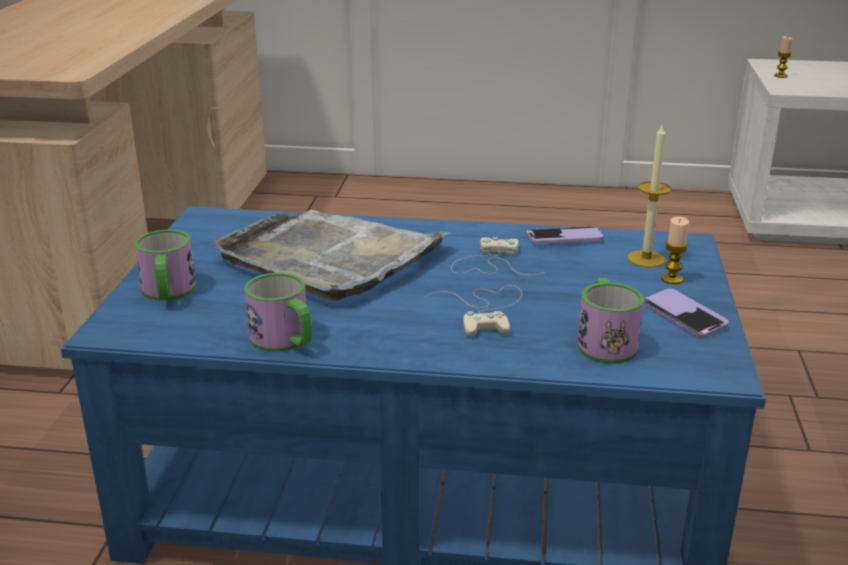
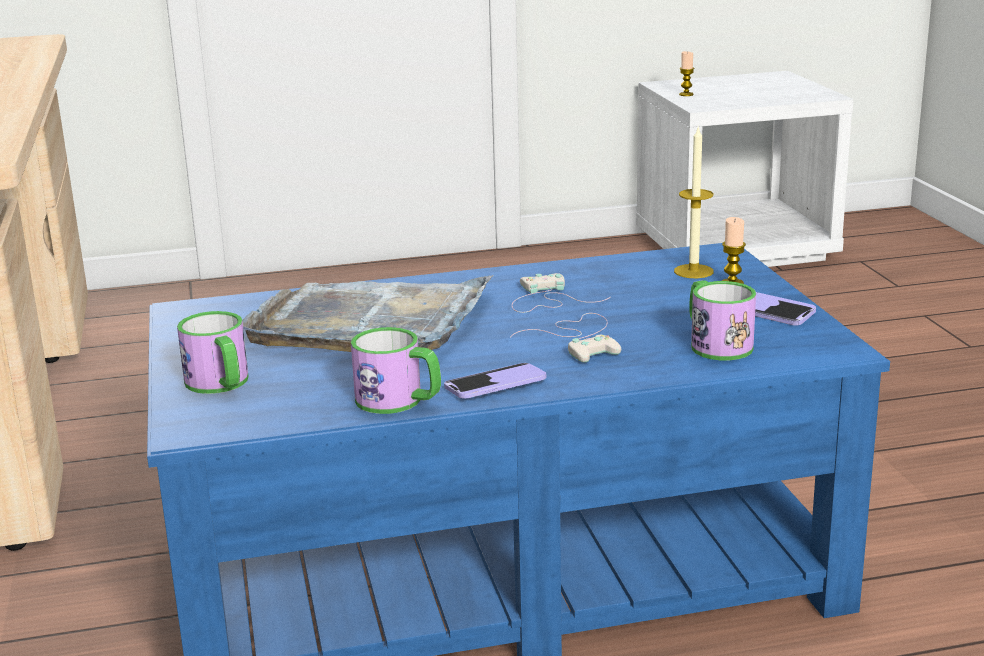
camera: 20 degrees left, 5 degrees down
phone [527,226,604,244] -> phone moved to [444,363,547,399]

